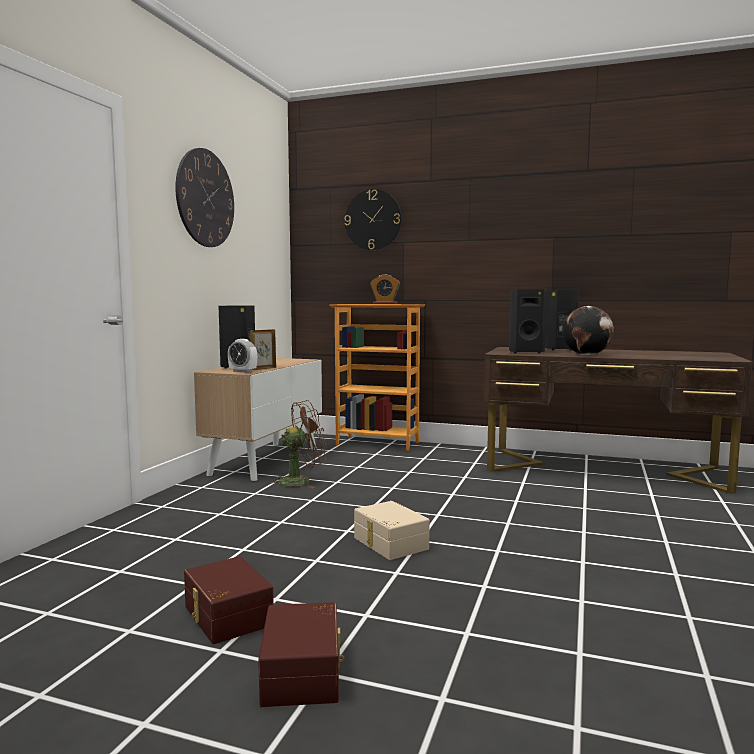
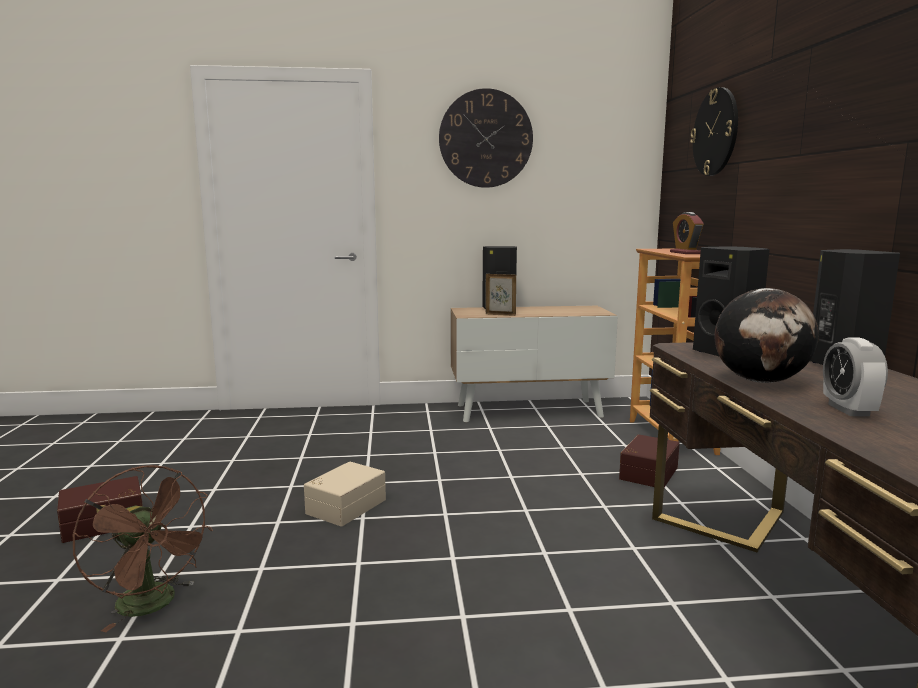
camera: 65 degrees right, 5 degrees up
brown storage box [184,556,274,644] -> brown storage box moved to [619,434,680,487]
alarm clock [228,339,257,373] -> alarm clock moved to [823,337,888,416]
brown fan [269,400,327,488] -> brown fan moved to [72,465,213,632]

